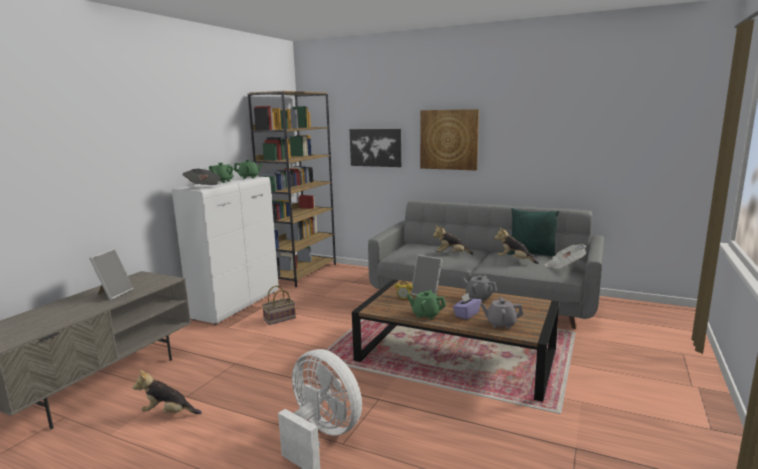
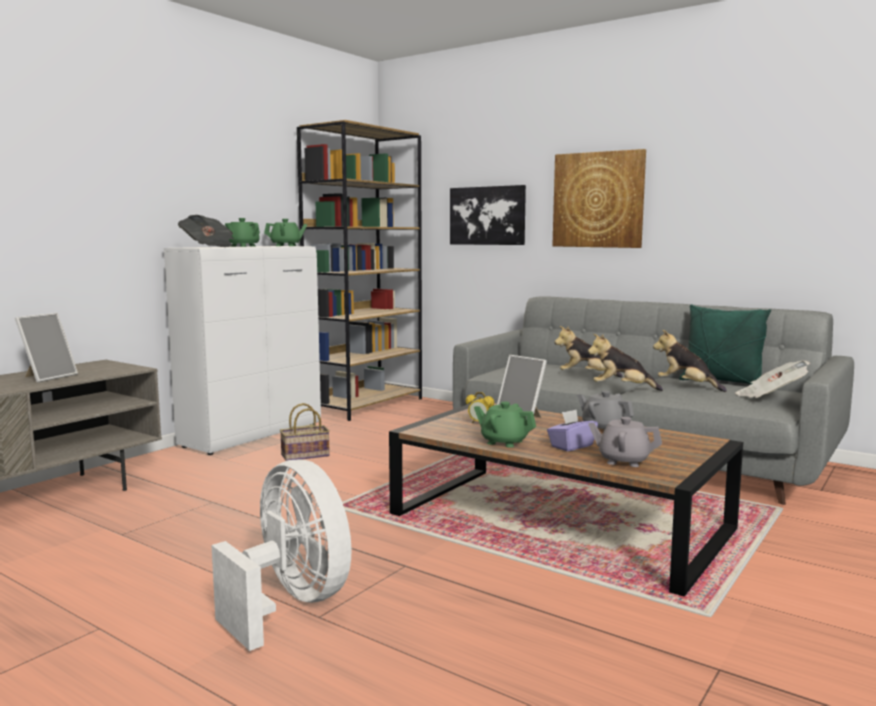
camera: 10 degrees right, 5 degrees down
plush toy [133,370,202,414] -> plush toy moved to [588,334,663,391]

